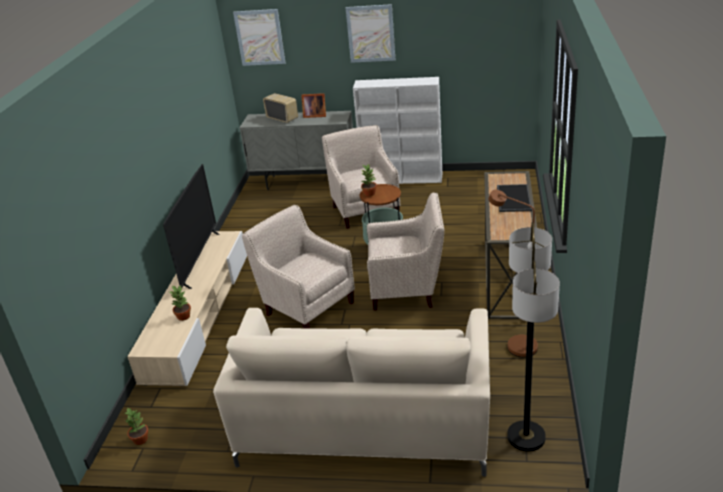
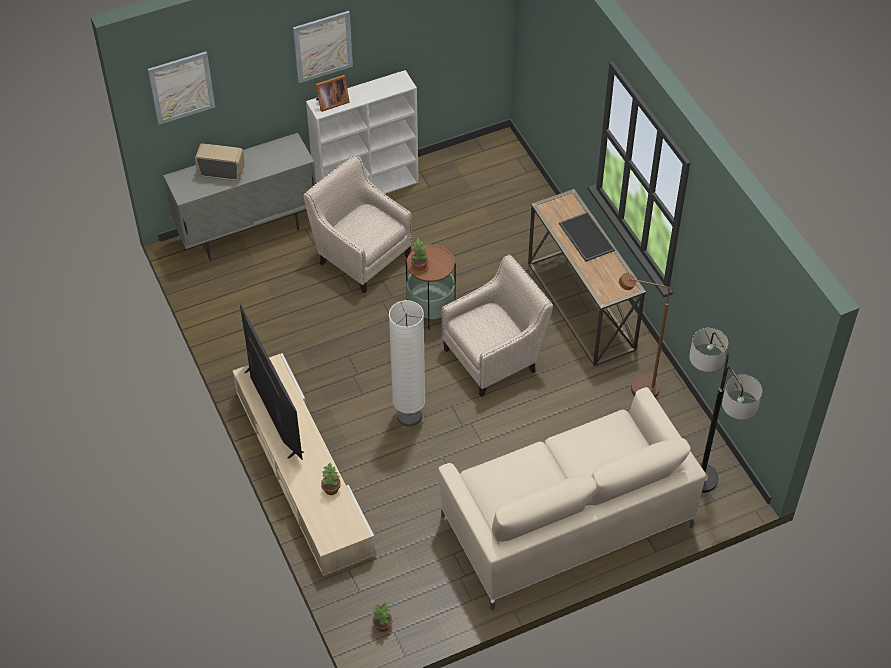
camera: 35 degrees left, 20 degrees up
beige armchair [242,205,355,328] -> white floor lamp [389,300,425,427]
picture frame [301,93,326,118] -> picture frame moved to [316,75,350,112]

